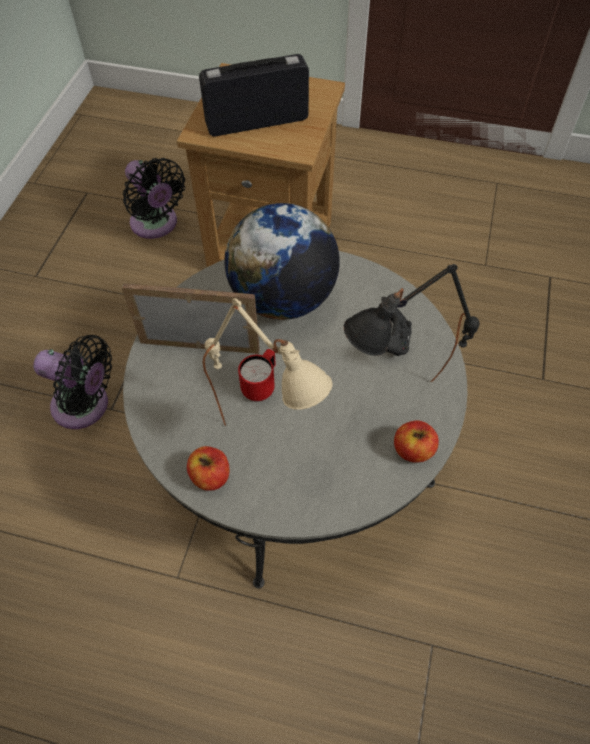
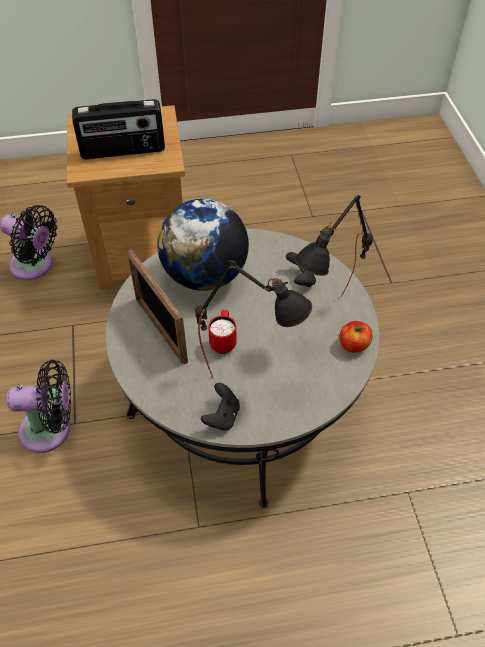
camera: 25 degrees left, 5 degrees down
picture frame [122,283,260,354] -> picture frame turned 105 degrees counterclockwise [127,249,188,364]
apple [187,446,229,491] -> black game controller [201,383,240,430]
radio [199,54,309,136] -> radio turned 150 degrees counterclockwise [72,99,165,159]
beige table lamp [203,298,333,426] -> black table lamp [195,260,312,378]

